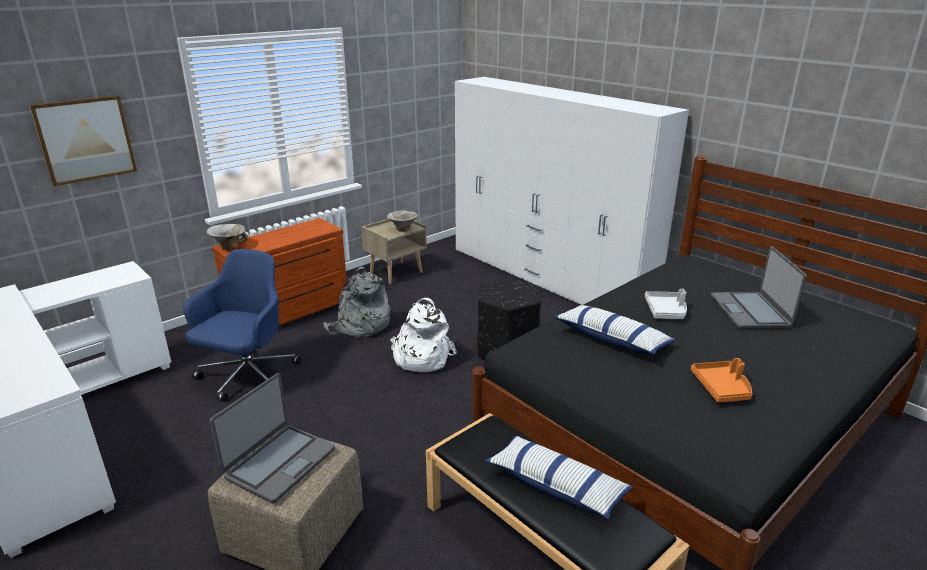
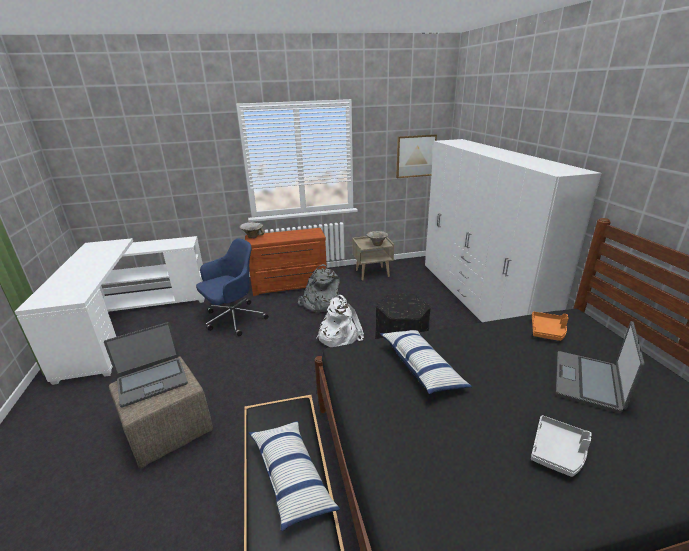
camera: 30 degrees right, 0 degrees up
picture [29,95,137,186] -> picture moved to [396,134,437,178]
grey tray [645,289,687,319] -> grey tray moved to [531,415,592,477]
orange tray [691,358,752,402] -> orange tray moved to [532,311,568,341]

